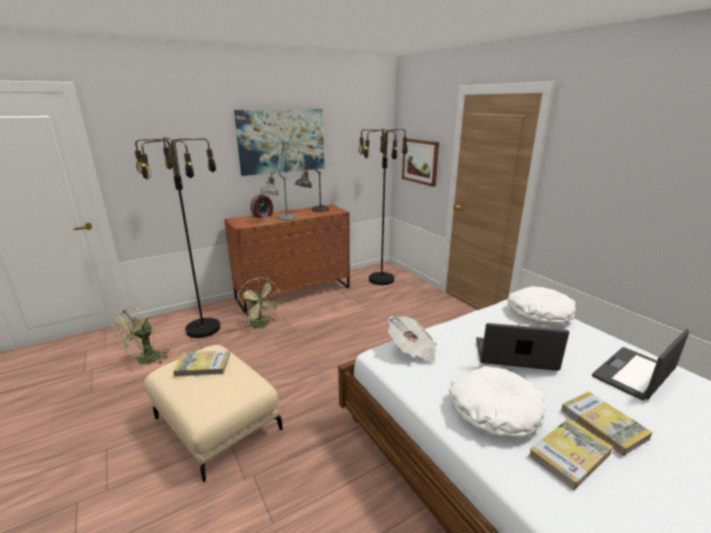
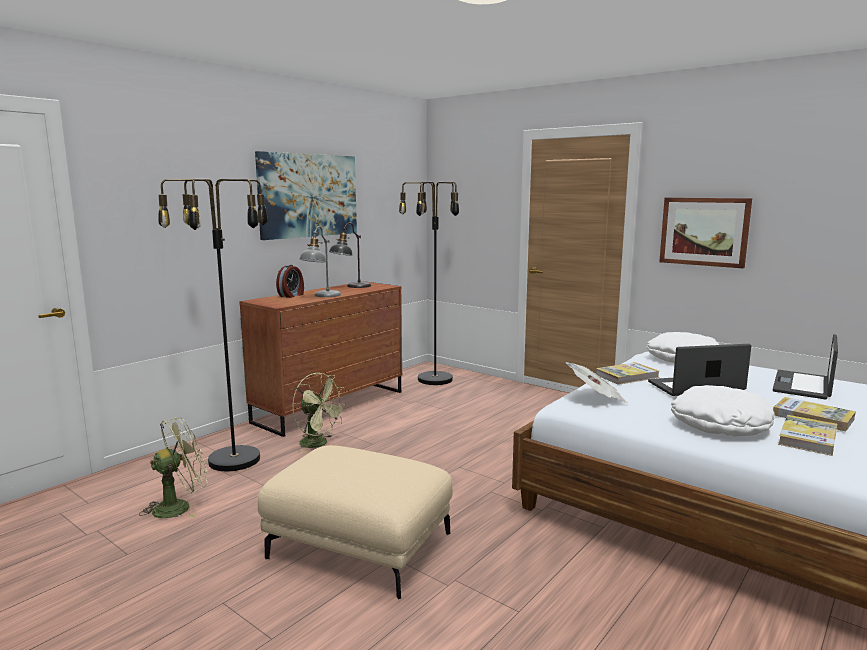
camera: 20 degrees left, 10 degrees down
green fan [111,307,169,364] -> green fan turned 135 degrees counterclockwise [139,417,208,518]
book [173,350,230,377] -> book moved to [596,362,659,385]
picture [402,138,439,187] -> picture moved to [659,198,752,268]

